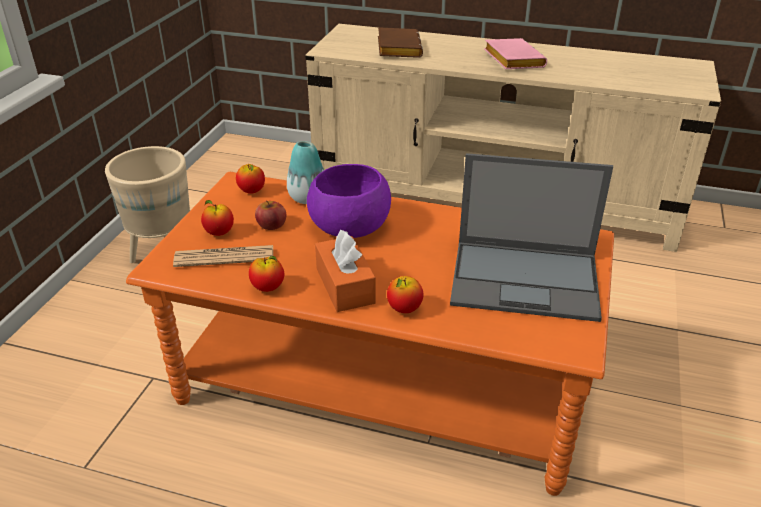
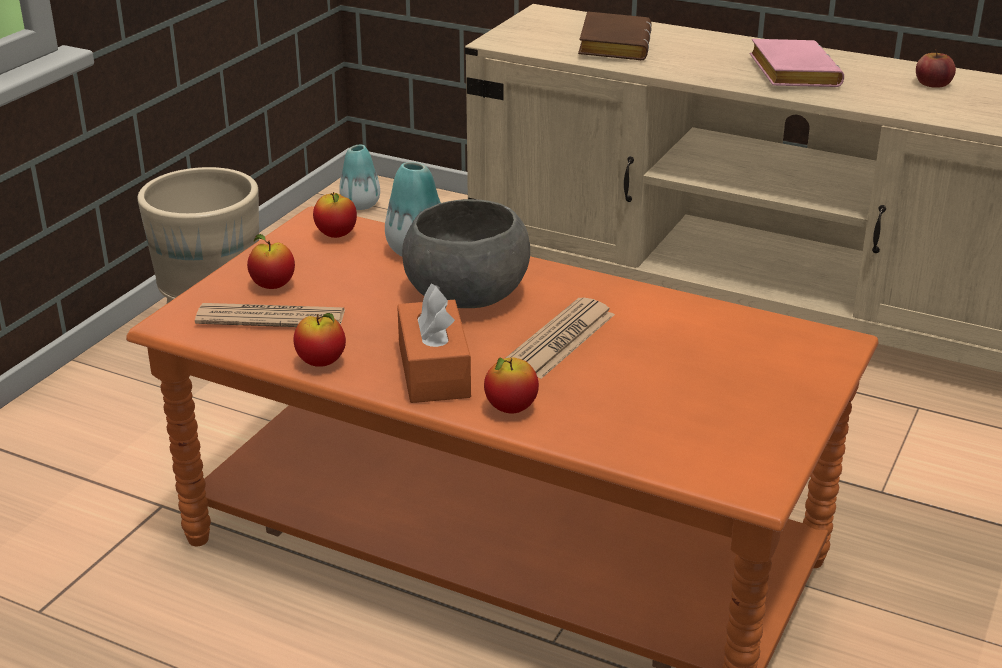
camera: 10 degrees right, 5 degrees down
apple [255,200,286,230] -> apple moved to [916,49,956,88]
purple bowl [307,164,391,238] -> grey bowl [402,199,530,308]
laptop [450,153,613,322] -> none
none -> vase [339,145,380,210]
none -> newspaper [504,298,615,379]

